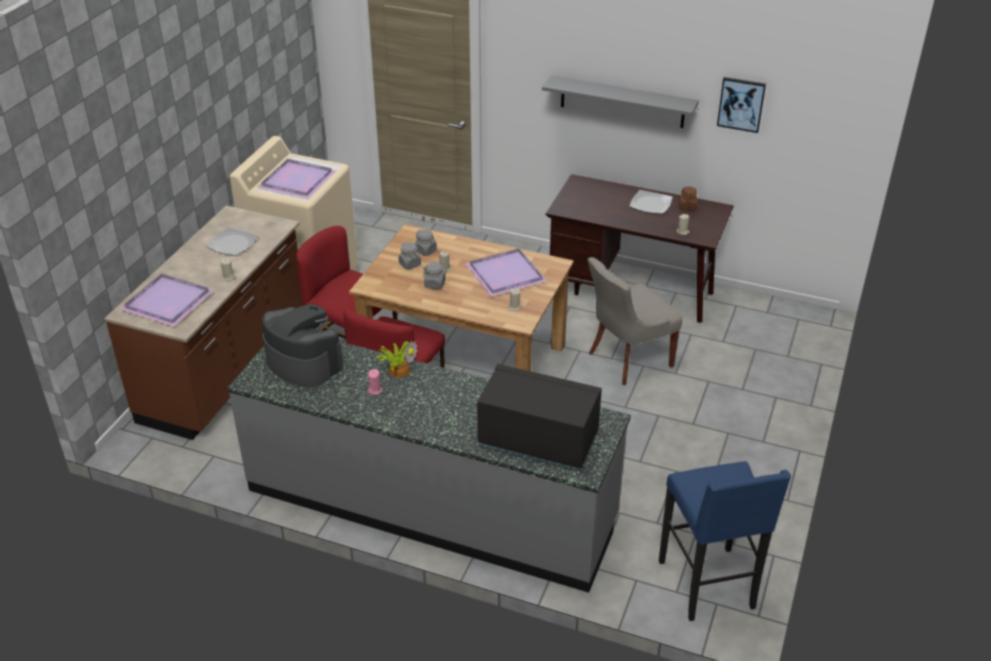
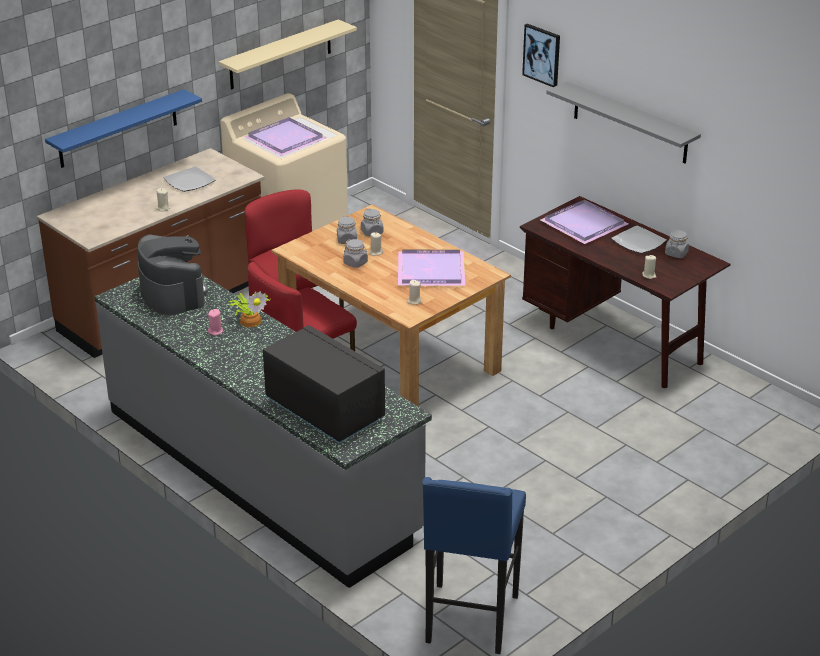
camera: 25 degrees right, 5 degrees down
purple tray [120,274,214,327] -> purple tray moved to [541,199,629,244]
grey chair [587,257,682,385] -> none
brown jar [679,186,697,211] -> grey jar [665,230,689,258]
picture [717,77,766,133] -> picture moved to [522,24,560,87]
none -> blue shelf [45,89,202,168]
none -> beige shelf [219,20,357,89]

